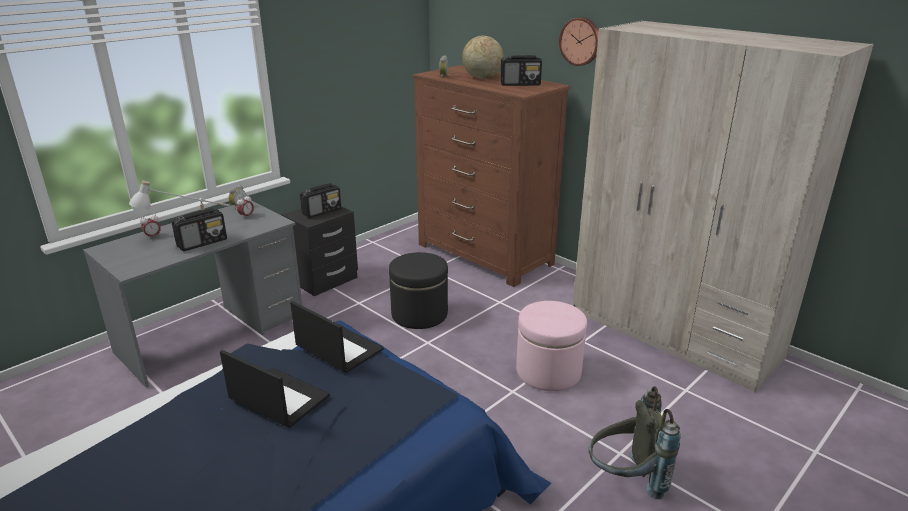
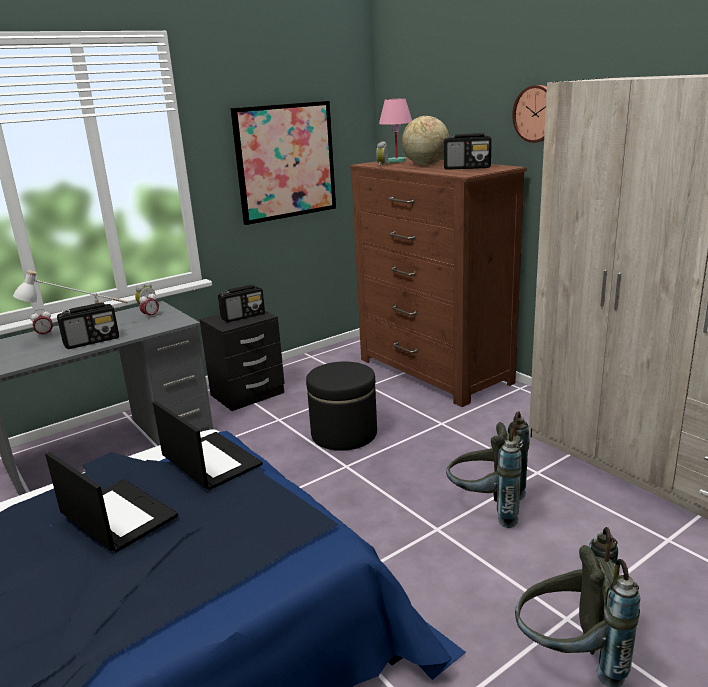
camera: 10 degrees right, 5 degrees down
pink ottoman [516,301,587,391] -> grey backpack [446,411,530,528]
none -> picture [231,101,336,225]
none -> pink table lamp [379,98,412,163]

